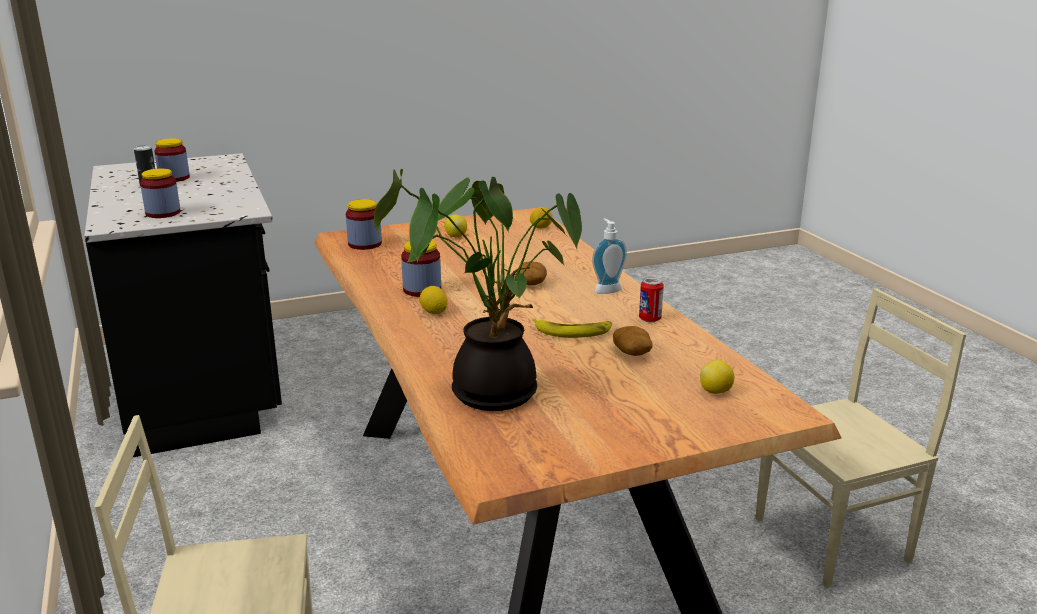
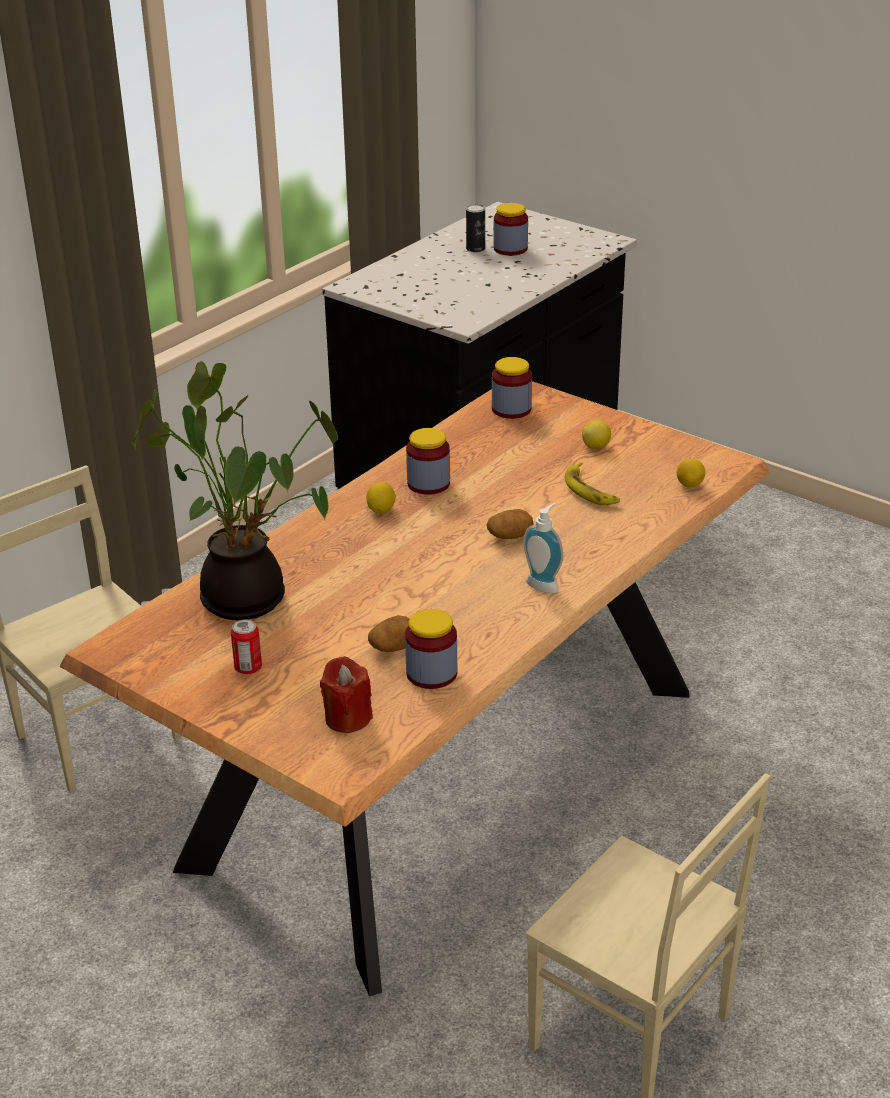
camera: 60 degrees right, 10 degrees up
jar [140,168,180,218] -> jar moved to [405,609,457,689]
banana [532,318,612,338] -> banana moved to [565,462,620,505]
can [639,277,664,322] -> can moved to [231,619,262,674]
lemon [700,360,734,394] -> red candle [320,656,373,733]

